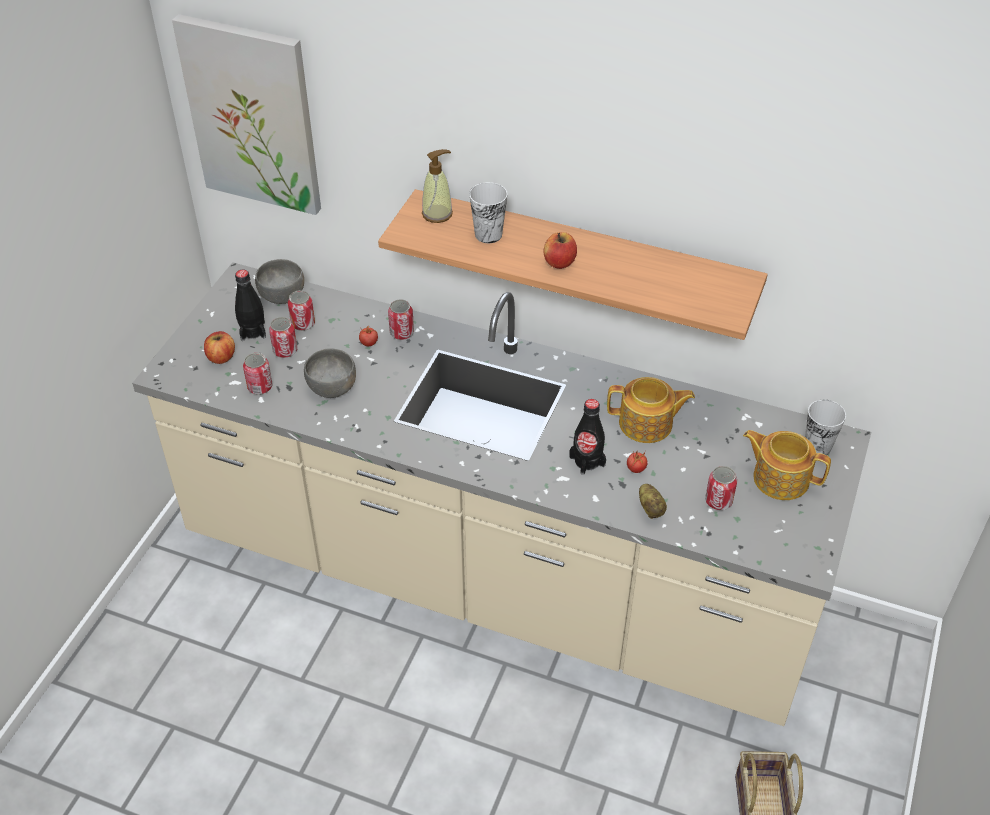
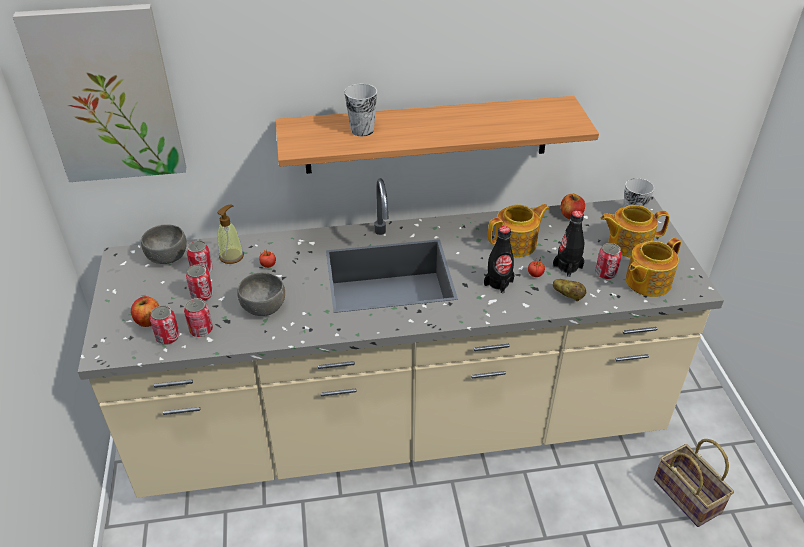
camera: 30 degrees left, 5 degrees down
black bottle [235,270,266,341] -> black bottle moved to [553,210,584,277]
can [388,299,414,340] -> can moved to [150,305,180,345]
soap dispenser [422,149,453,223] -> soap dispenser moved to [217,205,244,264]
apple [544,232,577,269] -> apple moved to [561,194,585,219]
none -> teapot [626,237,681,297]

